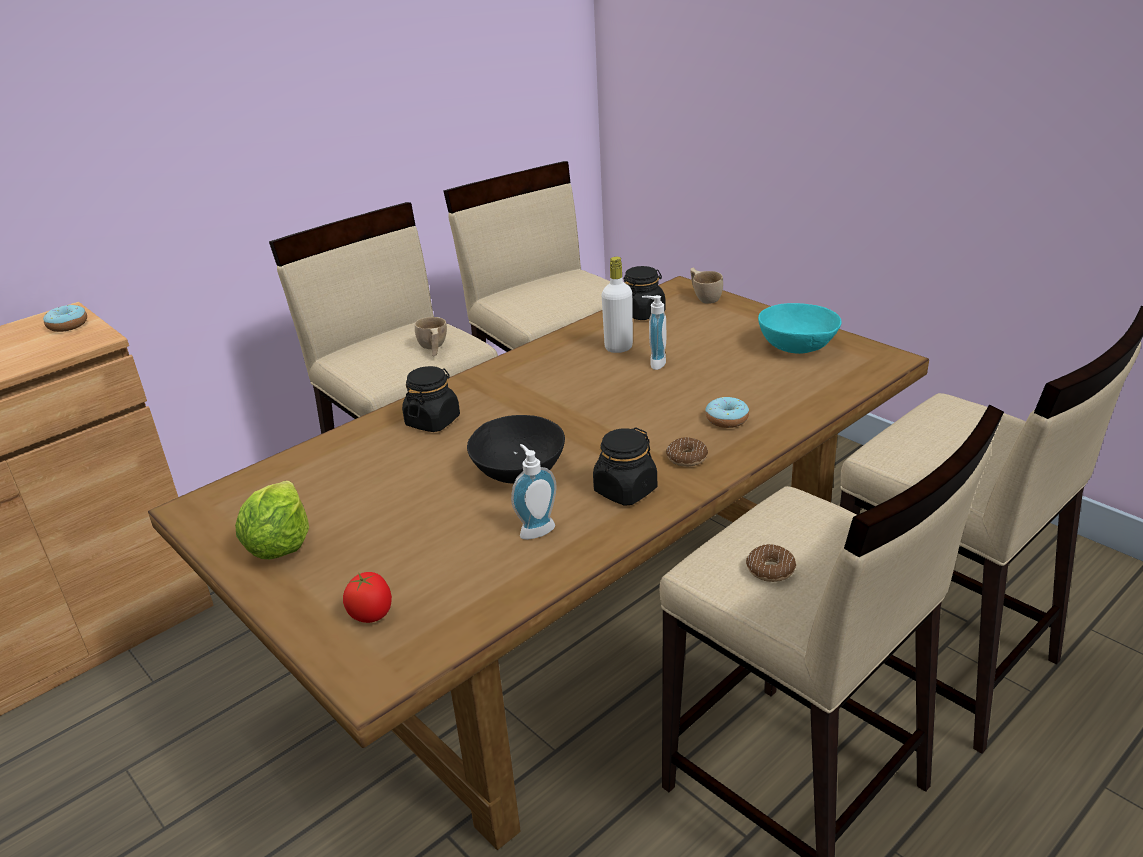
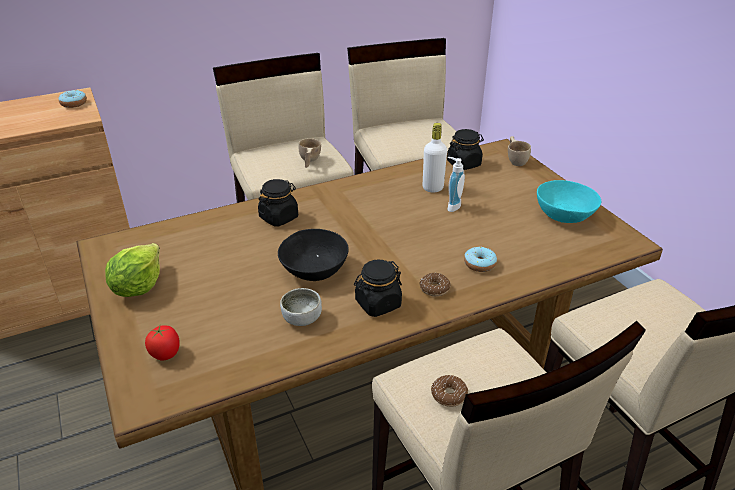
camera: 15 degrees right, 5 degrees up
soap dispenser [511,444,557,540] -> bowl [280,288,322,326]

